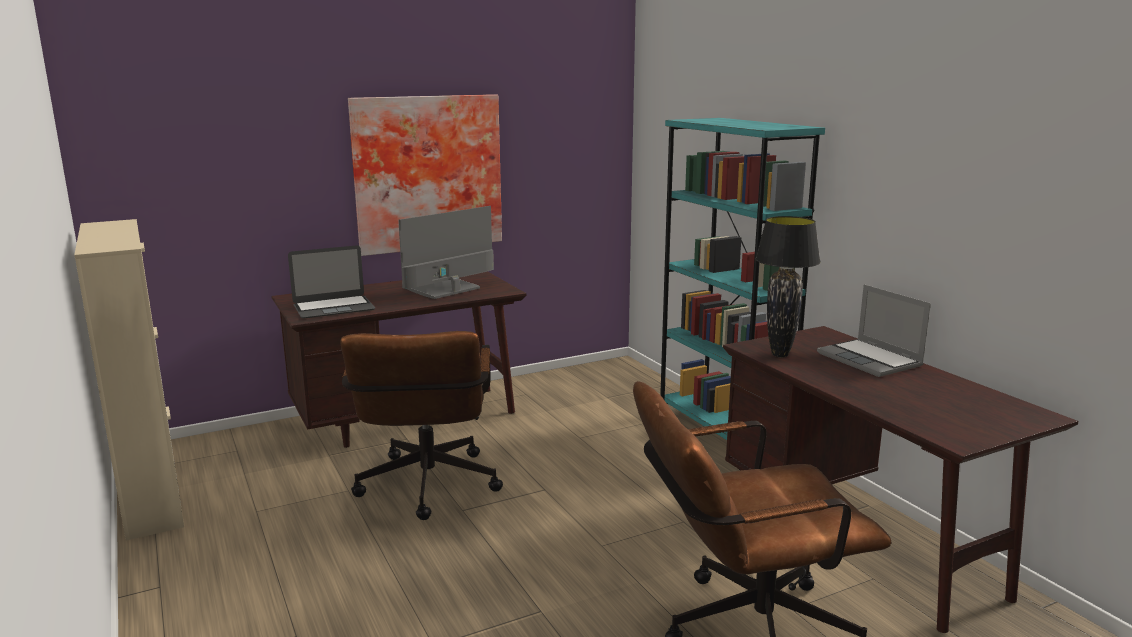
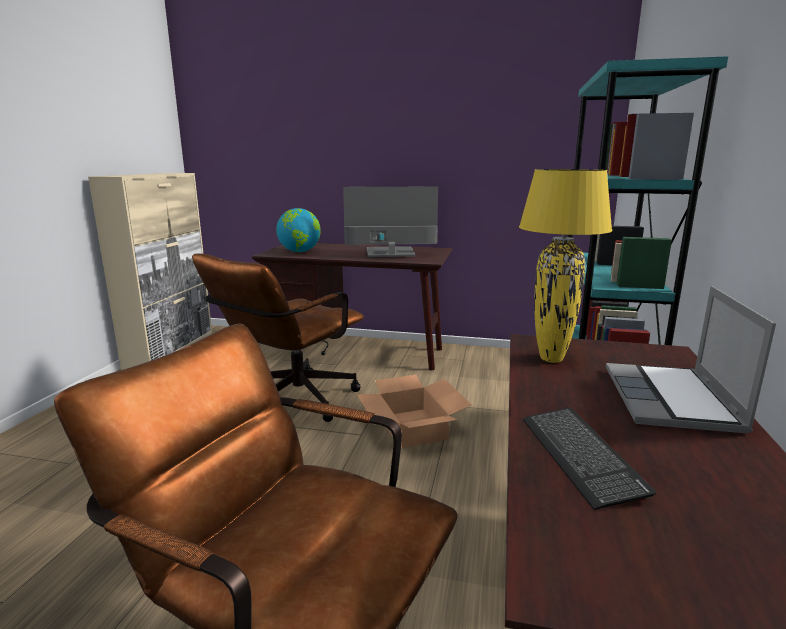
camera: 40 degrees right, 0 degrees up
laptop [288,245,375,318] -> globe [276,208,321,252]
picture [348,94,502,256] -> none
black table lamp [755,216,821,357] -> yellow table lamp [519,169,613,363]
none -> cardboard box [357,375,471,448]
none -> keyboard [523,408,656,510]

